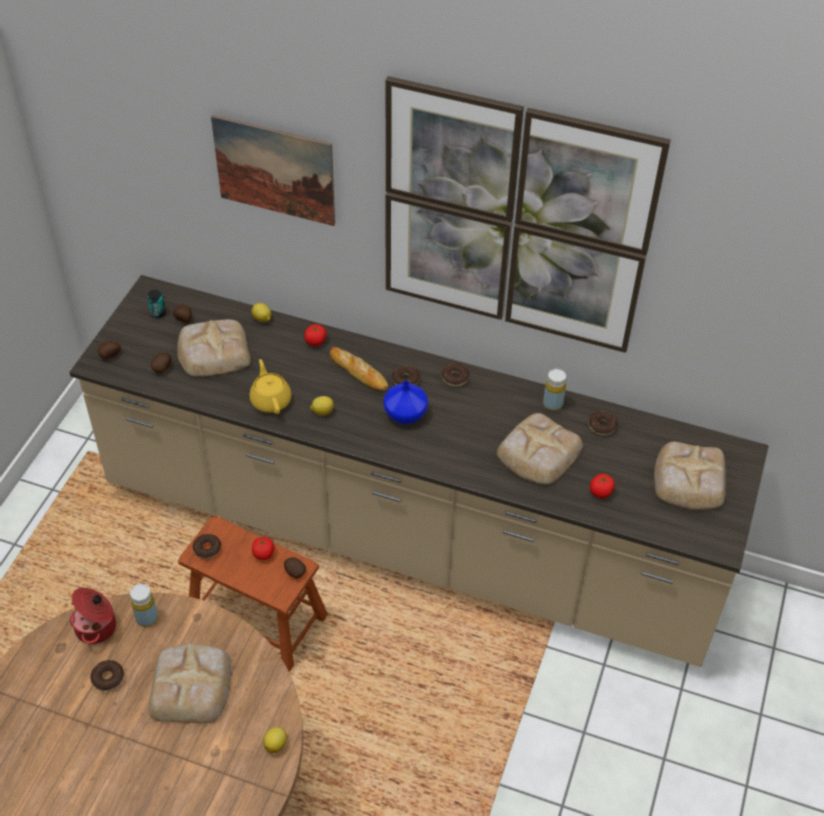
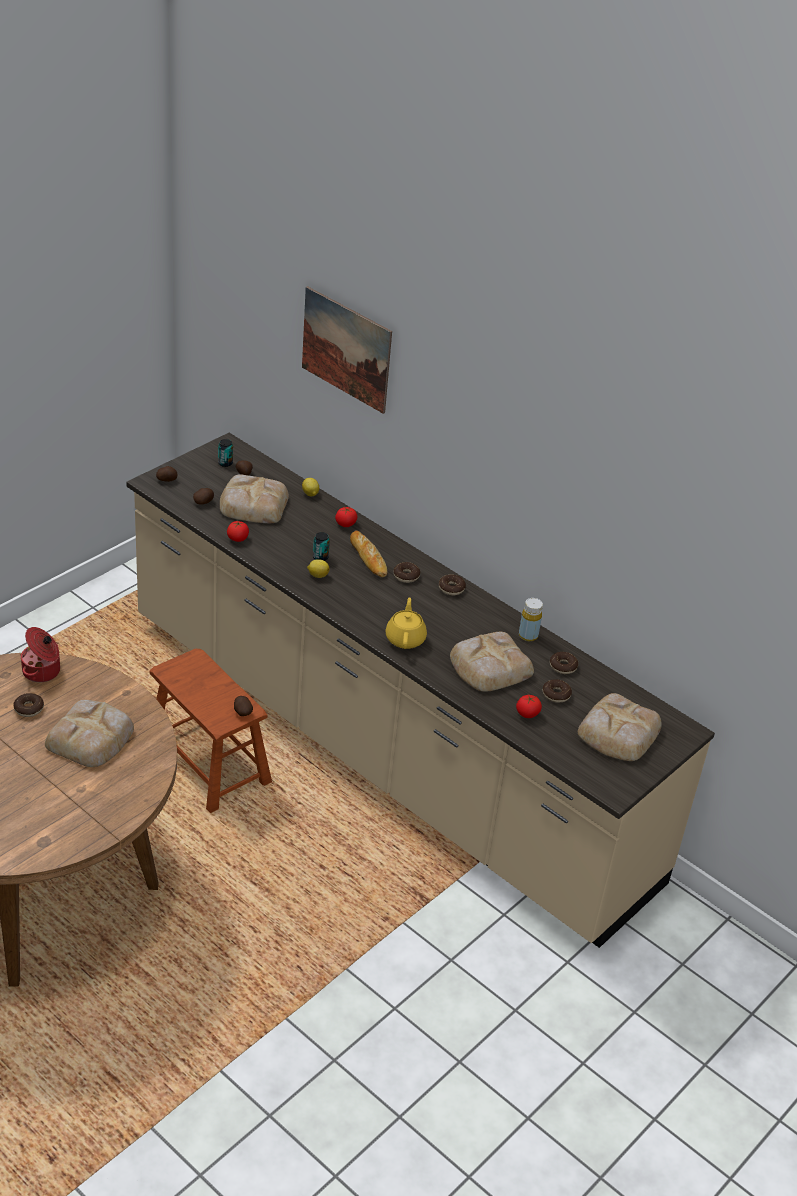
camera: 20 degrees right, 10 degrees down
yellow bottle [130,584,158,627] -> none
donut [193,534,221,559] -> donut moved to [543,679,572,703]
yellow teapot [249,359,292,414] -> yellow teapot moved to [385,597,427,649]
tomato [252,537,274,560] -> tomato moved to [227,521,249,542]
lemon [263,727,287,753] -> none
blue vase [383,381,428,424] -> none
picture [386,76,671,353] -> none
none -> can [313,532,330,561]

